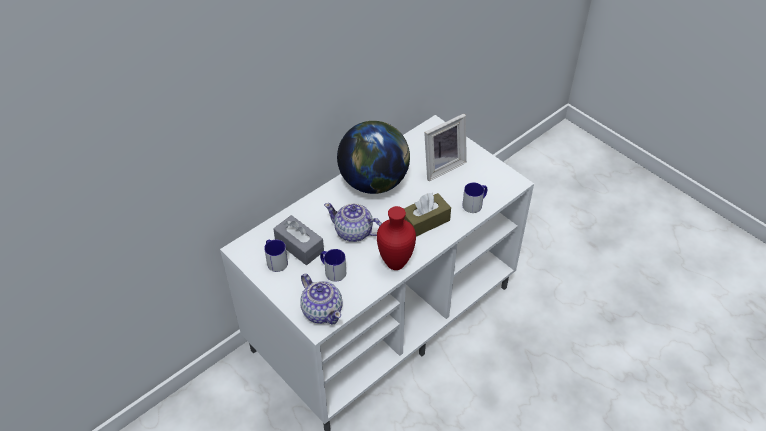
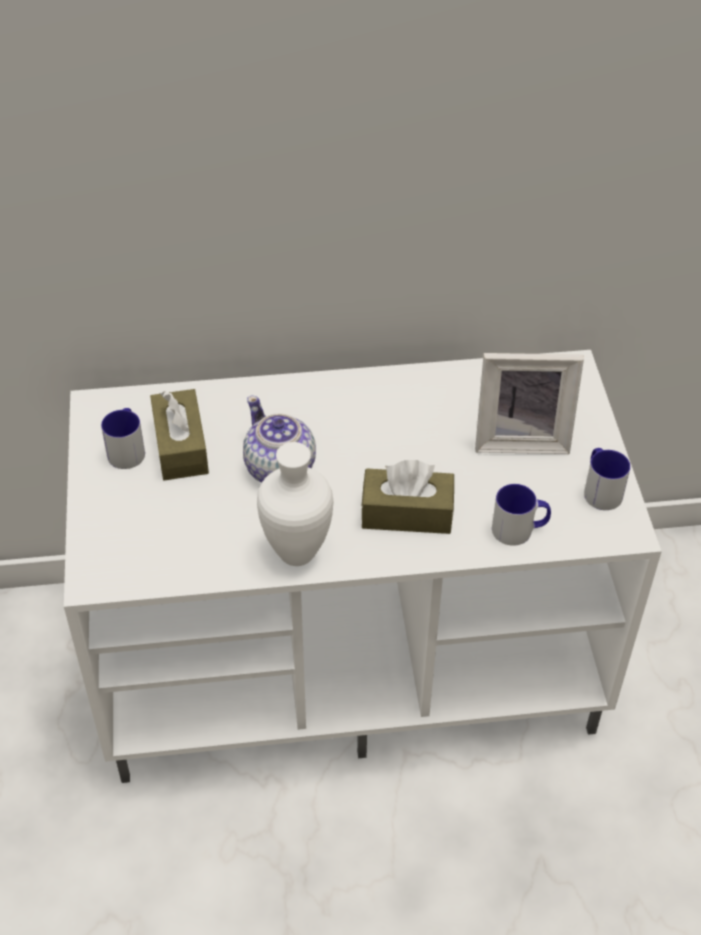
camera: 35 degrees right, 0 degrees up
grey tissue box [273,215,324,265] -> brown tissue box [150,389,209,480]
teapot [300,274,343,324] -> none
mug [320,249,346,282] -> mug moved to [584,448,631,510]
globe [337,121,410,194] -> none
red vase [377,206,416,270] -> white vase [257,442,333,566]

